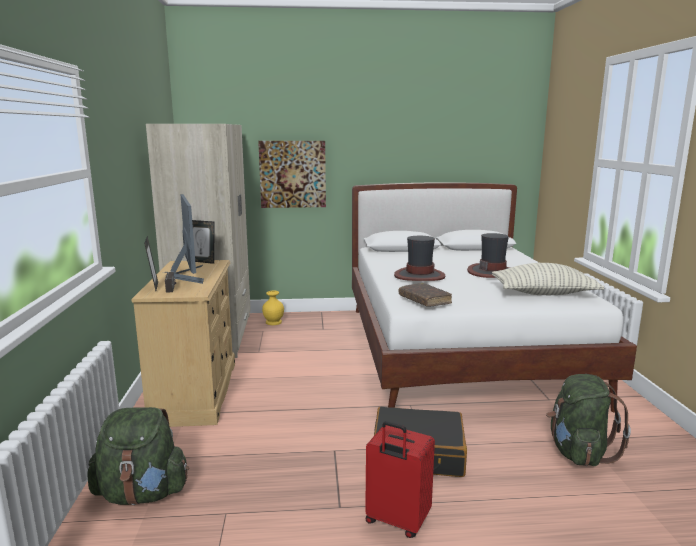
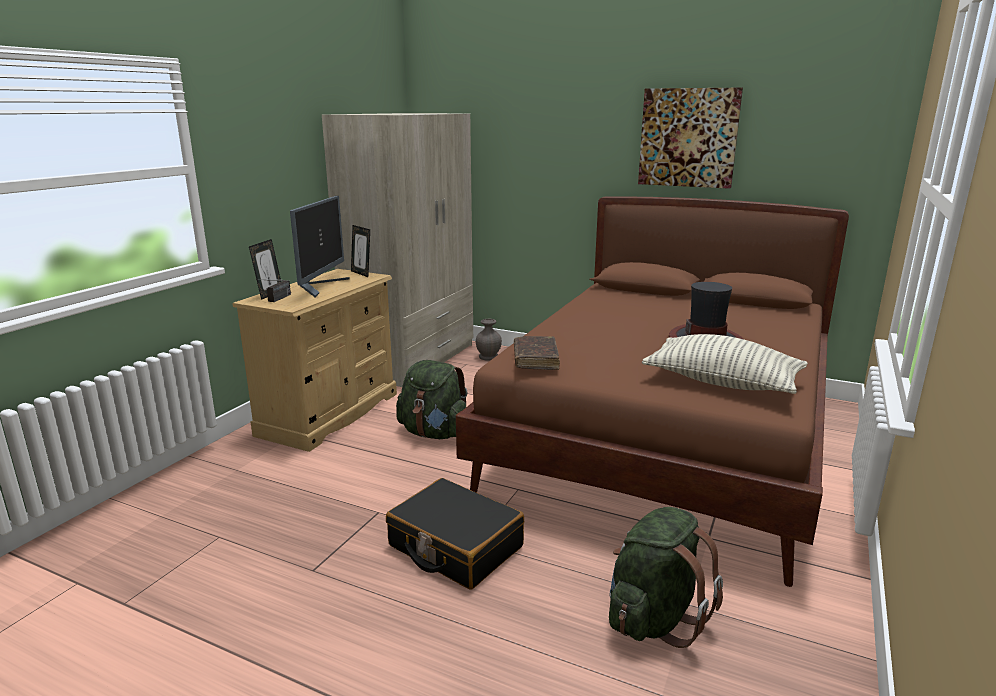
camera: 30 degrees right, 5 degrees up
green backpack [87,407,189,505] -> green backpack moved to [396,360,467,439]
picture [258,141,326,208] -> picture moved to [638,88,743,189]
yellow vase [262,291,284,325] -> grey vase [476,319,502,361]
white bed [352,182,637,413] -> brown bed [456,196,849,587]
red suitcase [365,421,435,538] -> none
hat [394,236,446,281] -> none

